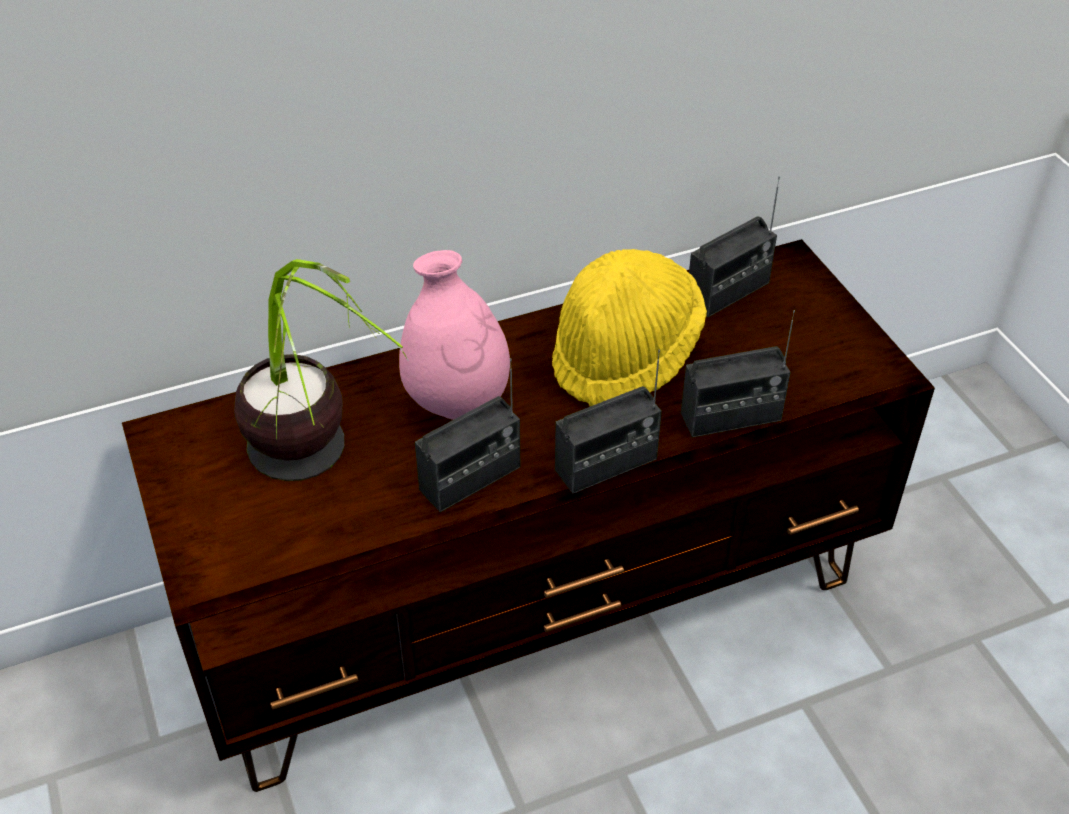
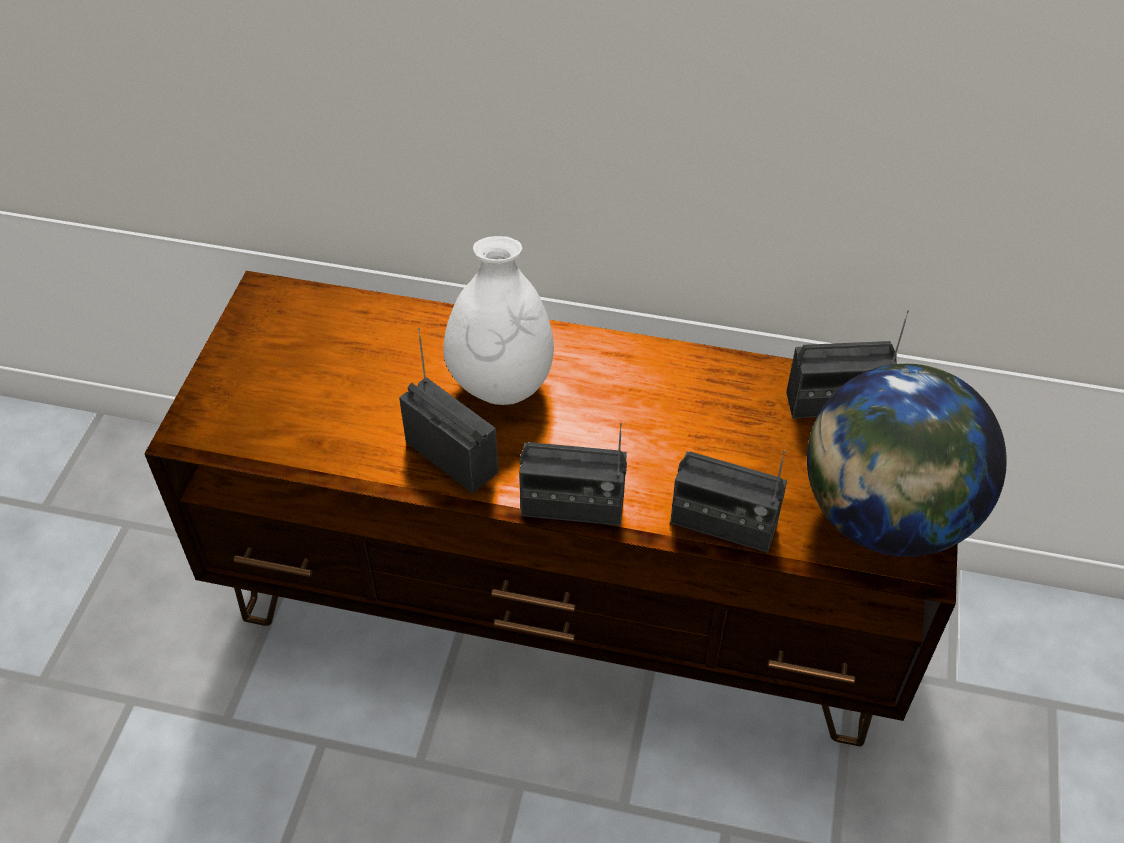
camera: 35 degrees right, 5 degrees up
potted plant [234,259,409,481] -> none
pink vase [399,250,510,420] -> white vase [443,236,554,405]
radio [415,358,520,512] -> radio turned 135 degrees counterclockwise [399,328,499,493]
yellow hat [552,249,707,406] -> none
none -> globe [807,364,1007,557]

